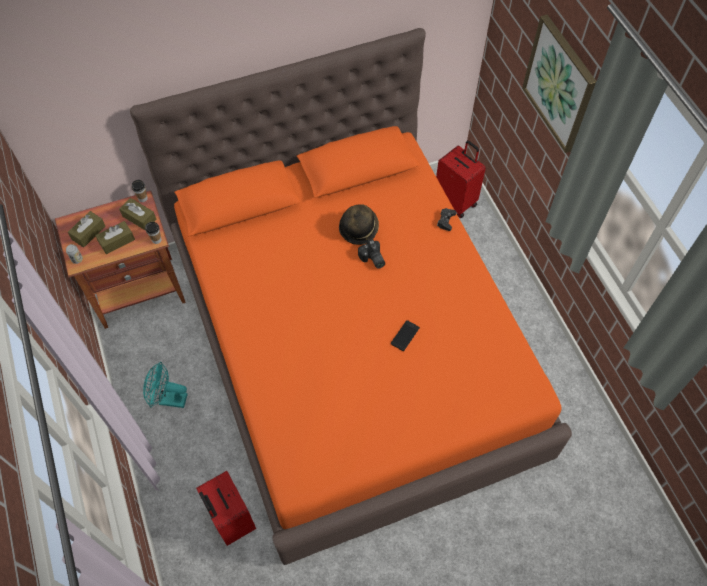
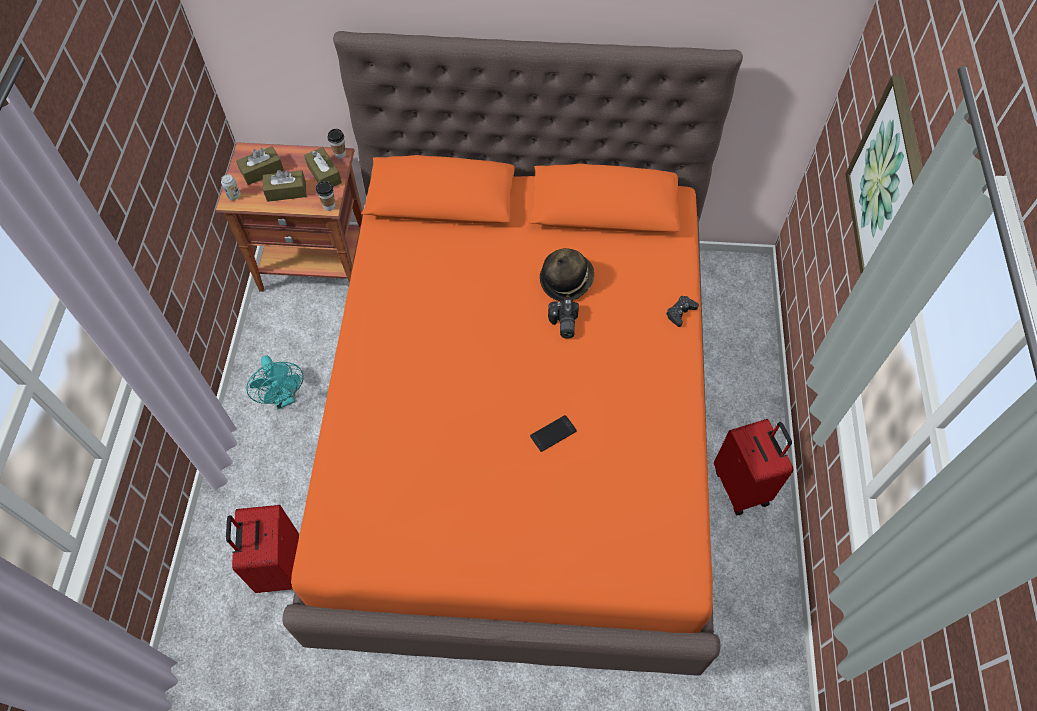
camera: 25 degrees right, 0 degrees up
turquoise fan [143,362,188,408] -> turquoise fan turned 150 degrees counterclockwise [246,356,304,409]
red suitcase [436,140,486,218] -> red suitcase moved to [714,419,794,515]

